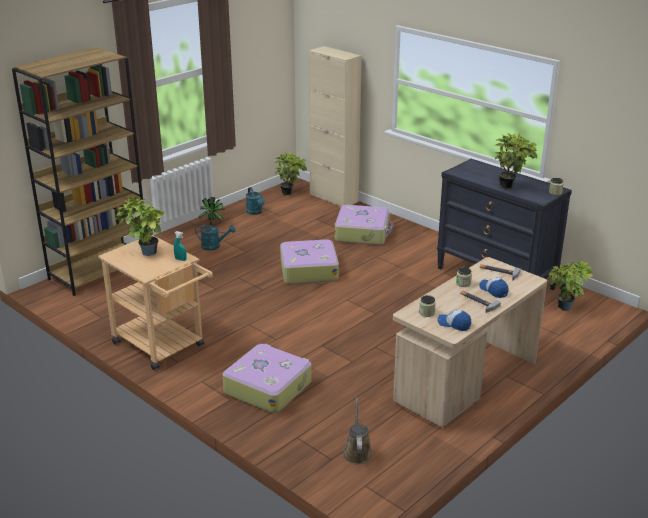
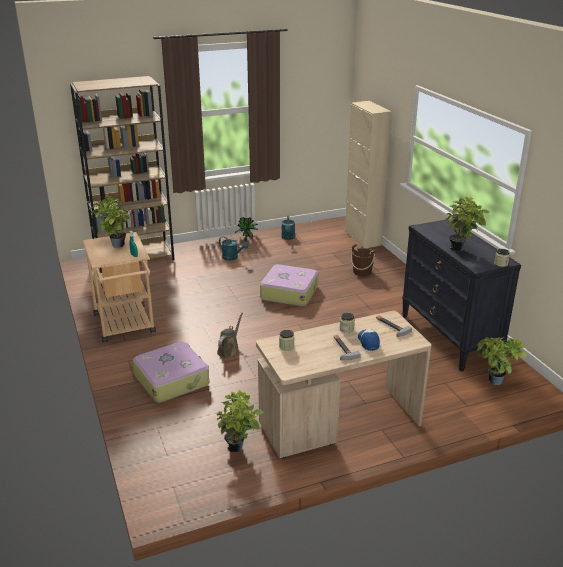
camera: 25 degrees right, 0 degrees up
potted plant [275,152,307,195] -> potted plant moved to [217,390,264,452]
suitcase [335,205,393,245] -> brown bucket [351,244,376,276]
brown watering can [343,398,373,465] -> brown watering can moved to [217,313,243,358]
cap [437,310,471,331] -> none

